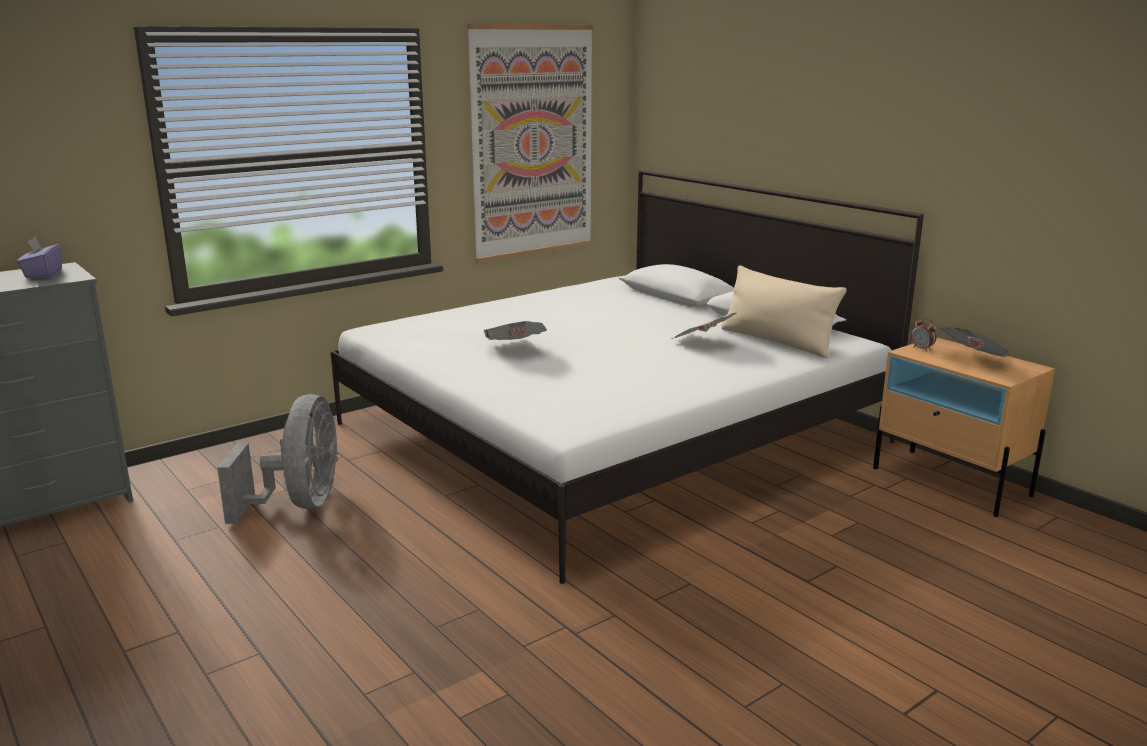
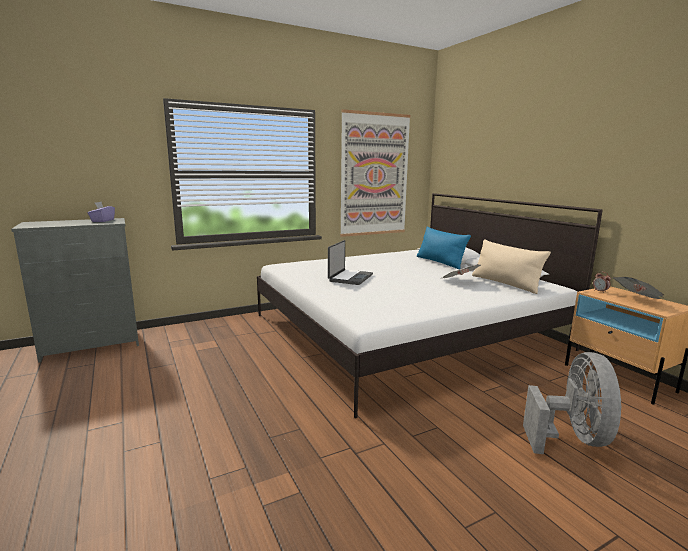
camera: 10 degrees right, 5 degrees down
grey fan [217,394,338,523] -> grey fan moved to [523,352,622,454]
newspaper [484,321,547,340] -> laptop [328,240,373,285]
none -> blue pillow [417,227,471,269]

